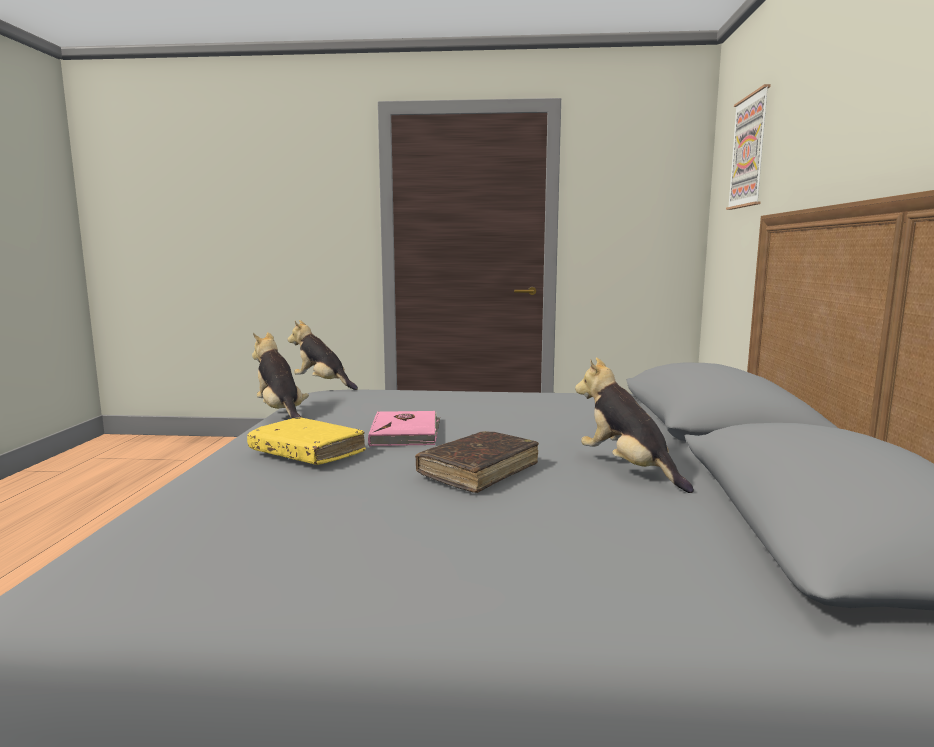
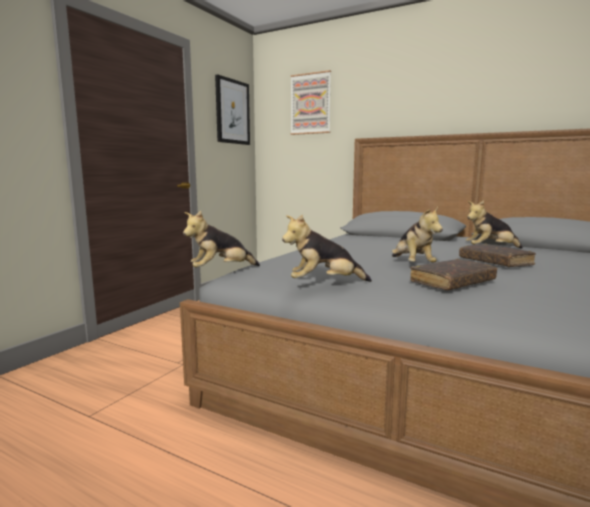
camera: 65 degrees left, 0 degrees up
yellow book [247,417,366,465] -> brown book [410,259,497,290]
pink book [368,411,440,446] -> plush toy [392,207,443,262]
none -> picture [215,74,250,145]

